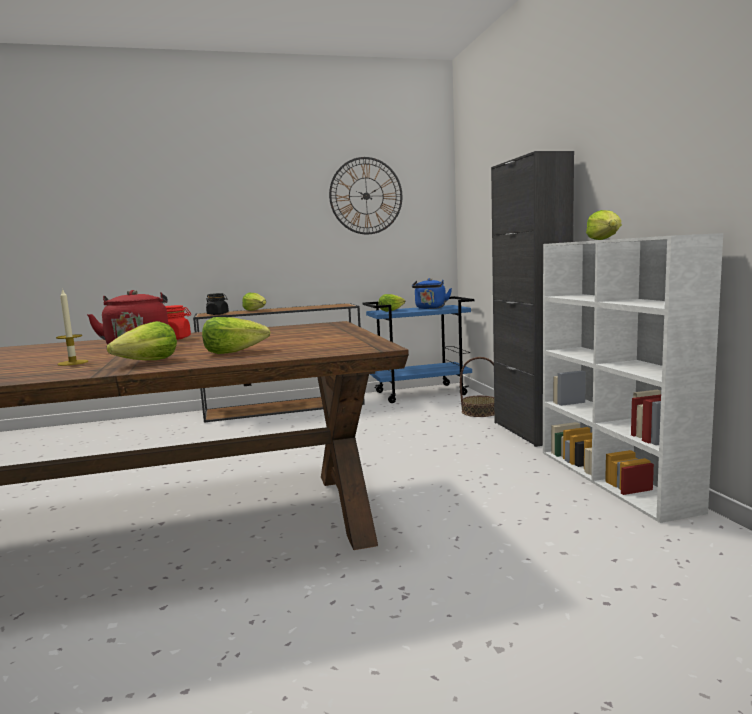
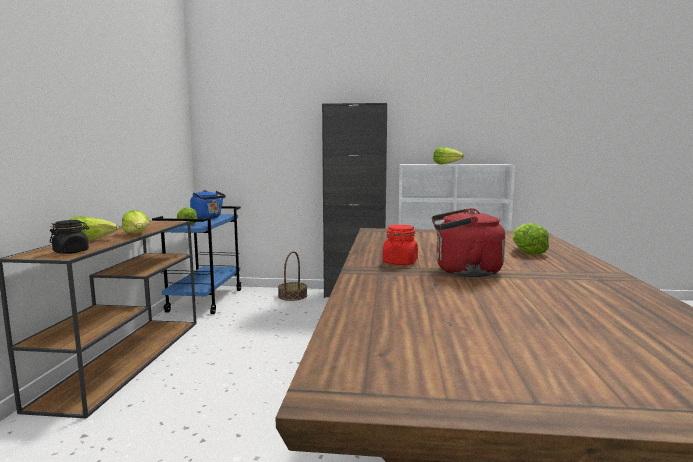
camera: 70 degrees left, 0 degrees up
candle [56,288,88,366] -> none
lettuce [107,321,177,360] -> lettuce moved to [122,210,149,234]
wall clock [329,157,402,234] -> none

